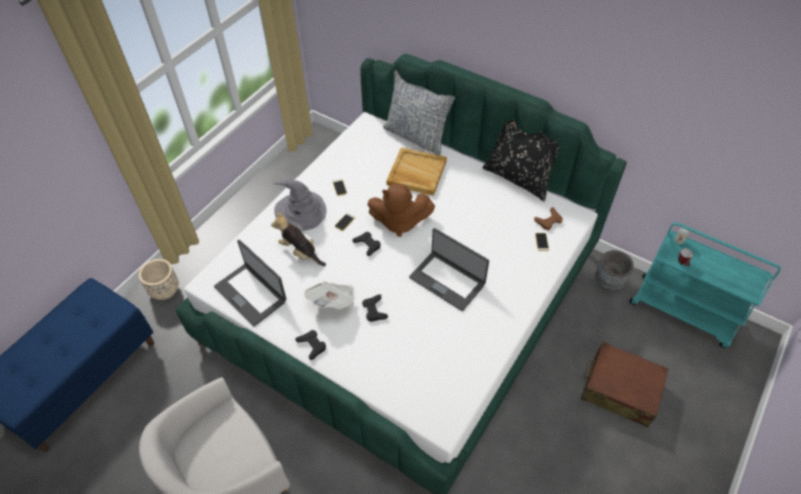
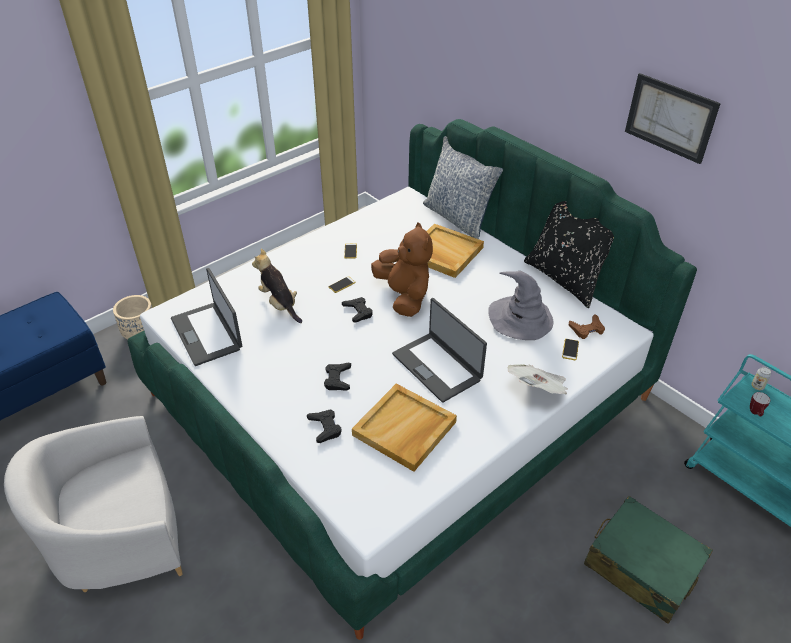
camera: 15 degrees right, 10 degrees down
grey hat [273,179,327,231] -> grey hat moved to [488,271,553,340]
black game controller [295,330,326,360] -> black game controller moved to [307,409,341,443]
newspaper [304,282,355,309] -> newspaper moved to [508,364,568,394]
brown plush toy [367,184,435,237] -> brown plush toy turned 135 degrees counterclockwise [371,222,433,317]
brown suitcase [581,342,669,427] -> green suitcase [584,496,713,624]
grey planter [595,250,634,291] -> none
none -> beige tray [352,384,457,472]
none -> picture [625,73,721,164]

